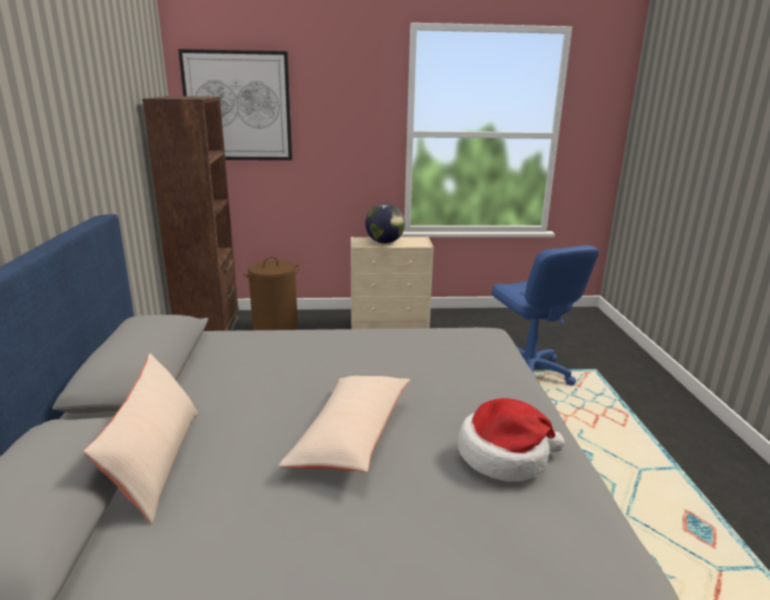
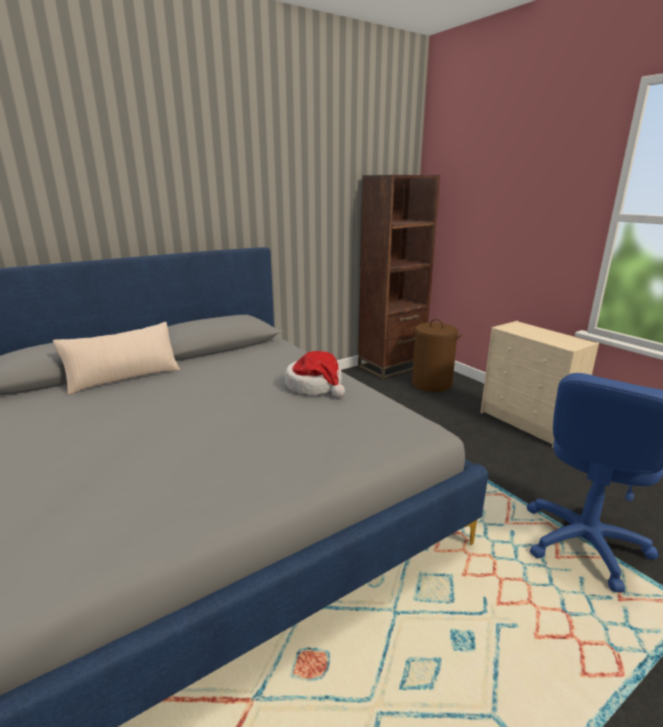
camera: 60 degrees right, 0 degrees up
picture [178,49,292,160] -> none
beige pillow [278,376,410,472] -> none
globe [365,204,405,244] -> none
hat [458,398,565,482] -> hat moved to [285,351,345,398]

